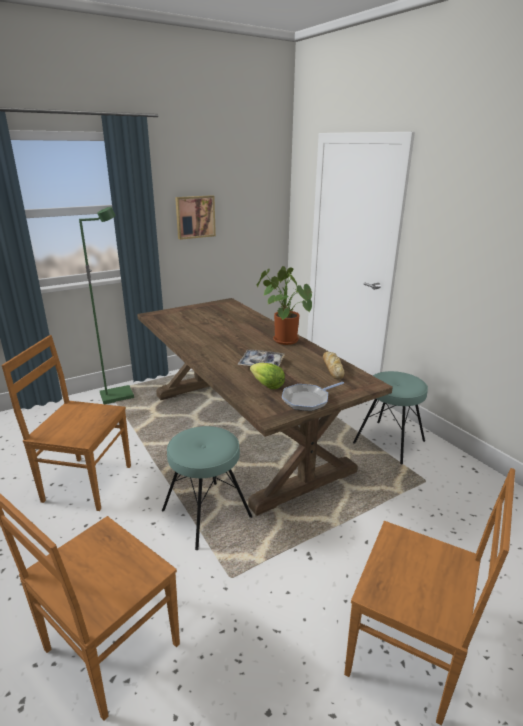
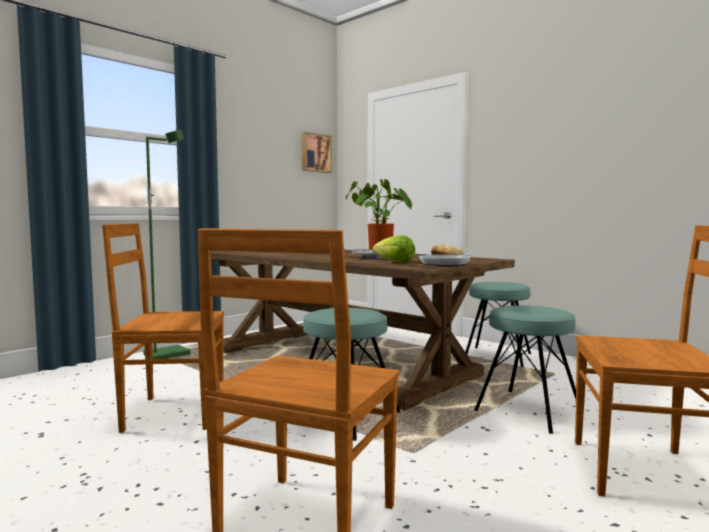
camera: 15 degrees left, 20 degrees down
picture [175,195,216,240] -> picture moved to [302,132,332,173]
none -> turquoise stool [474,305,576,434]

